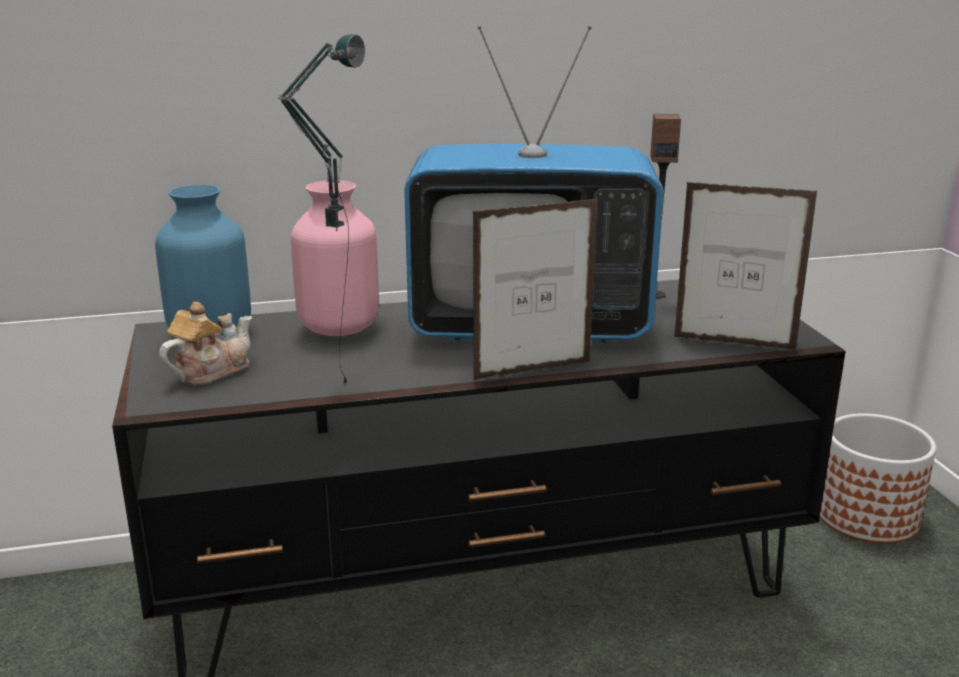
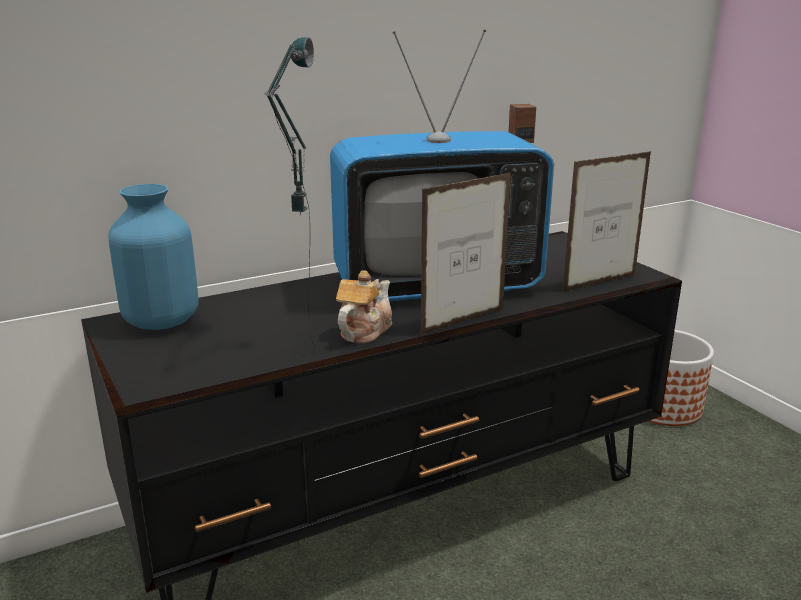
camera: 15 degrees left, 0 degrees up
teapot [159,302,252,385] -> teapot moved to [336,270,392,344]
pink vase [291,180,379,336] -> none
picture frame [673,182,817,350] -> picture frame turned 150 degrees clockwise [563,151,651,291]

